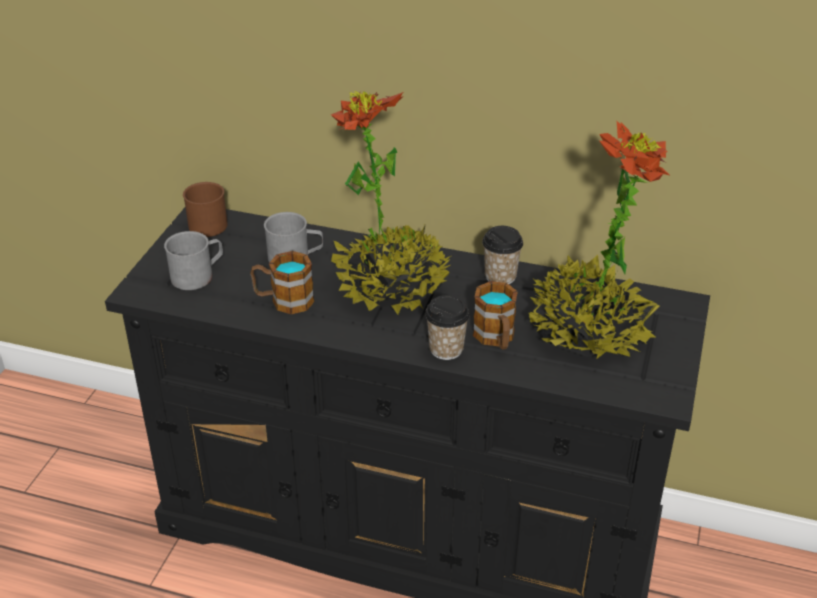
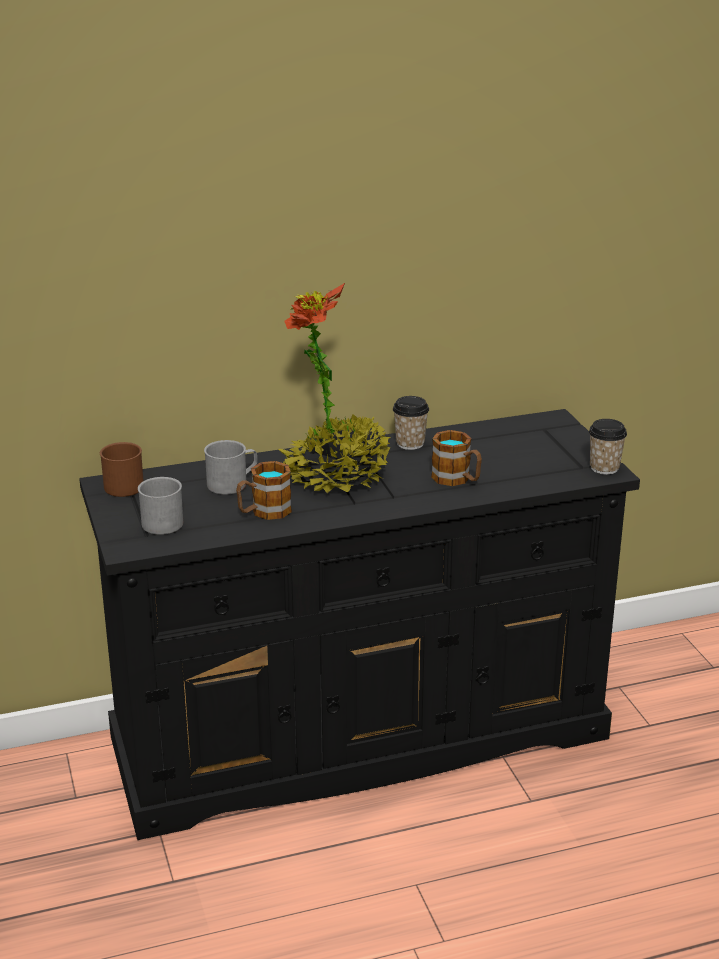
camera: 35 degrees left, 10 degrees down
cup [425,295,470,360] -> cup moved to [589,419,627,475]
potted plant [529,120,669,358] -> none

